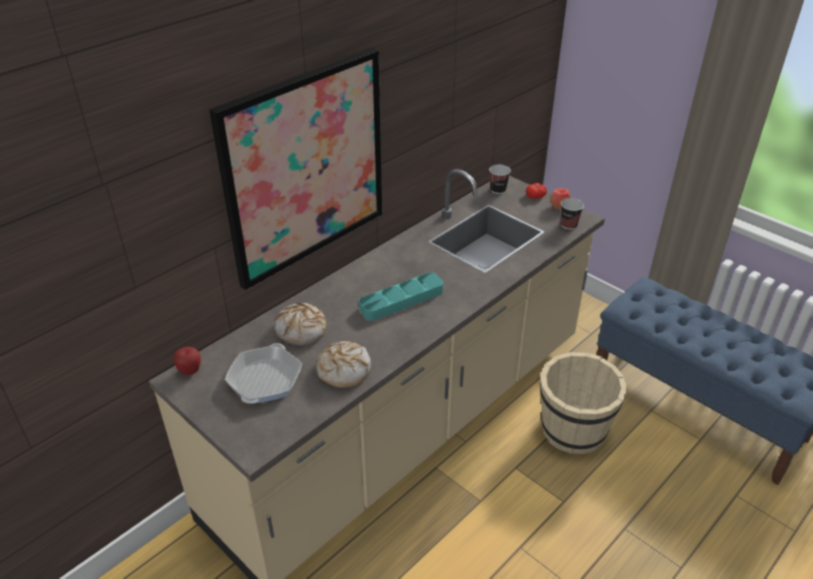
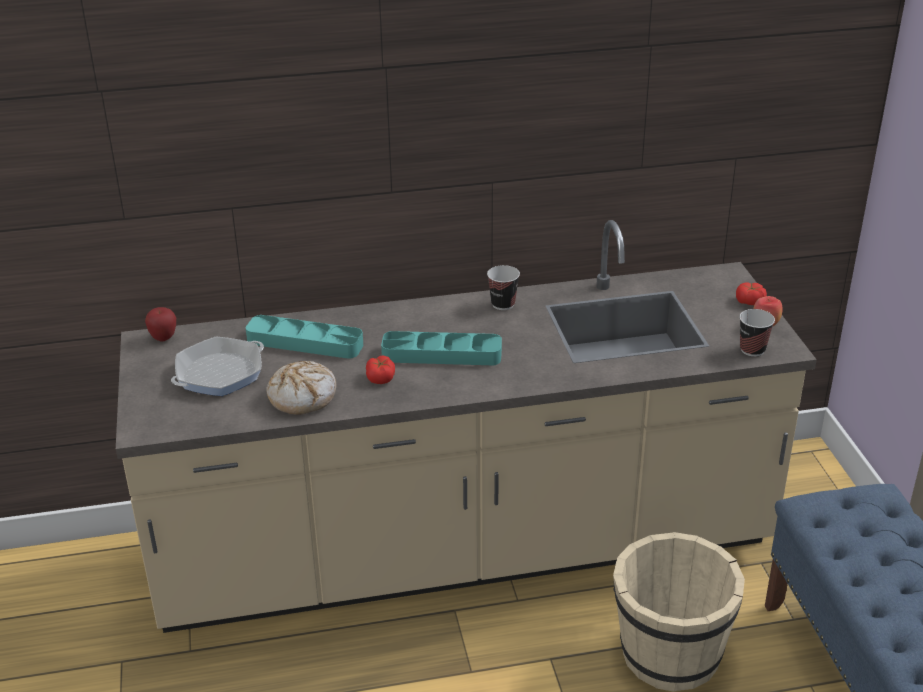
camera: 35 degrees right, 5 degrees down
picture [209,48,383,290] -> none
bread [274,303,327,345] -> turquoise tray [246,315,363,359]
cup [489,165,511,194] -> cup moved to [487,265,520,310]
none -> tomato [366,355,395,384]

